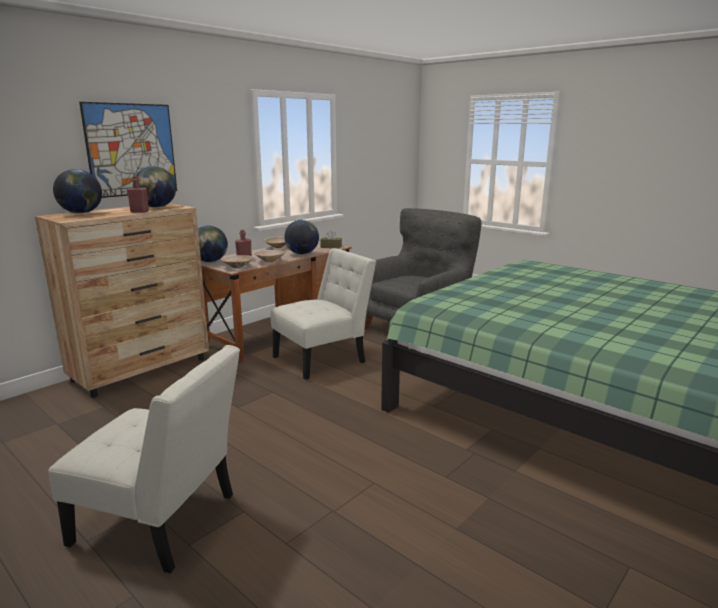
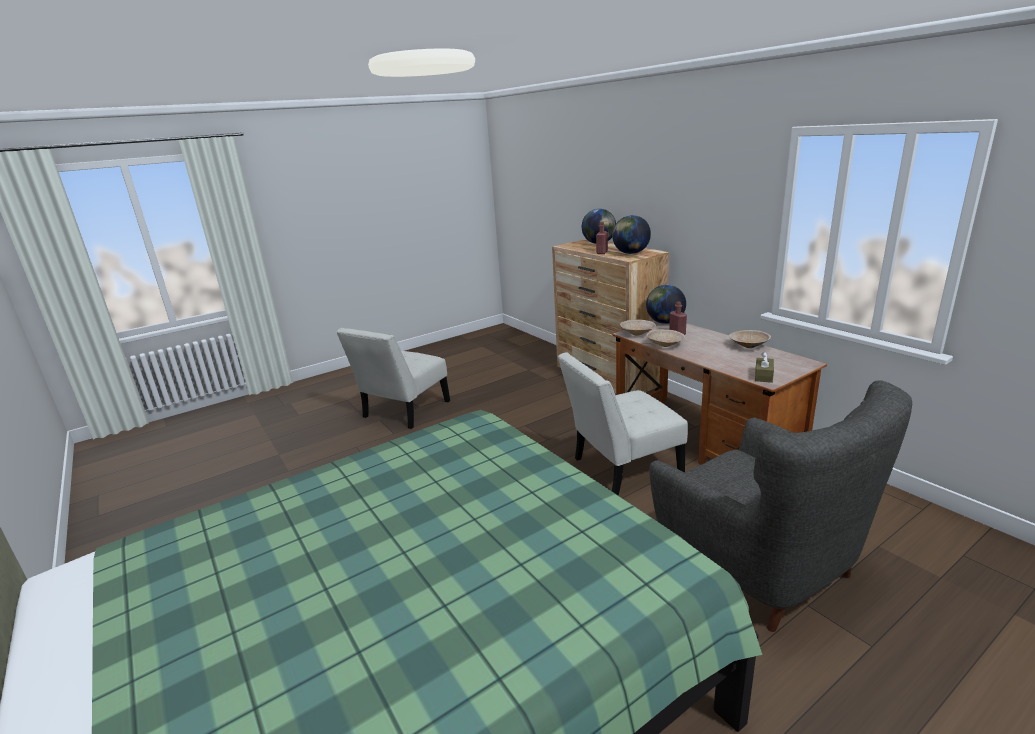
camera: 105 degrees right, 5 degrees up
picture [79,102,177,198] -> none
white chair [271,248,376,380] -> white chair turned 90 degrees clockwise [558,352,688,496]
globe [284,220,319,254] -> none

